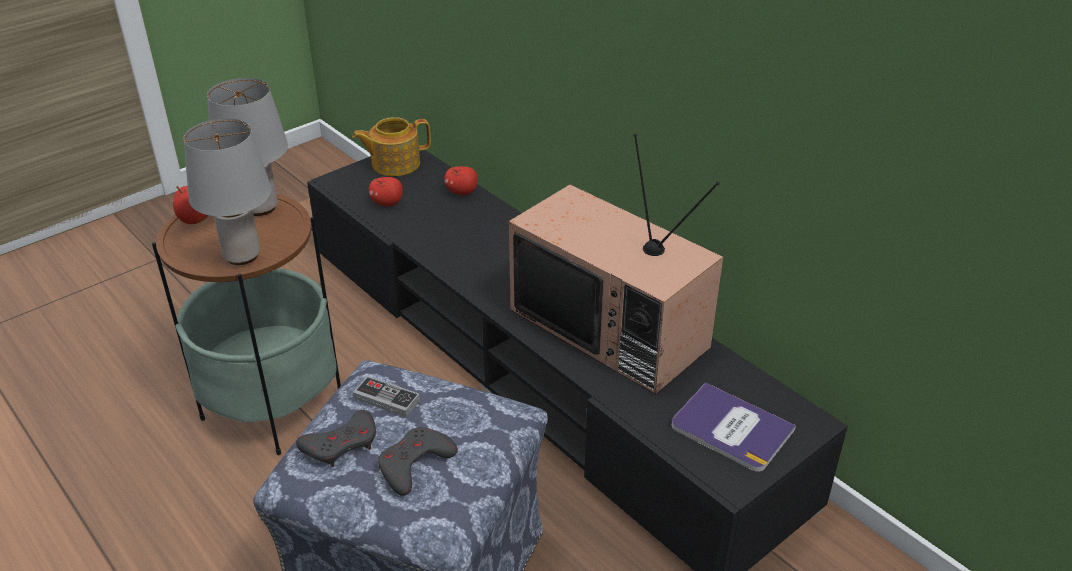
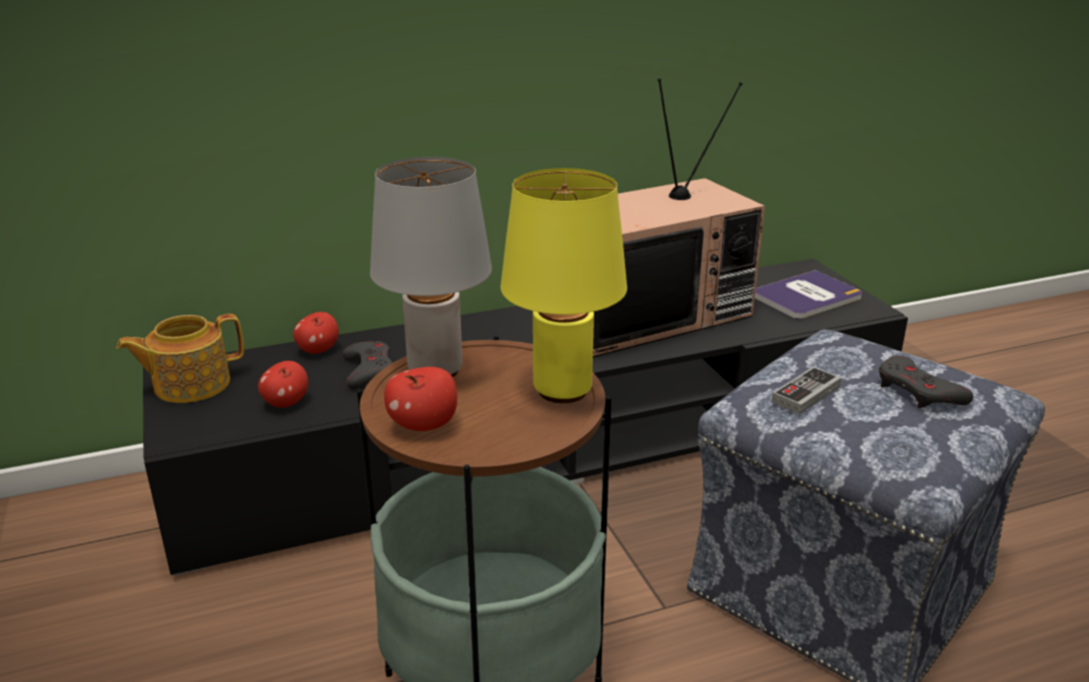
camera: 70 degrees left, 10 degrees down
grey table lamp [184,118,272,265] -> yellow table lamp [501,168,627,403]
grey game controller [296,410,376,467] -> grey game controller moved to [343,341,392,389]
teapot [352,117,431,176] -> teapot turned 60 degrees clockwise [116,314,244,403]

